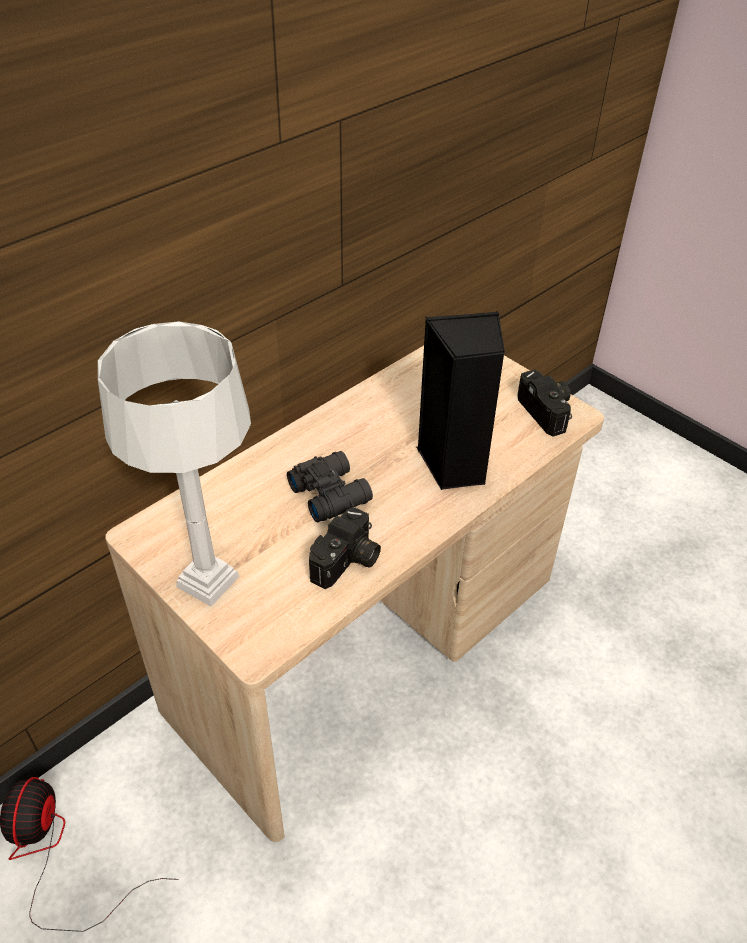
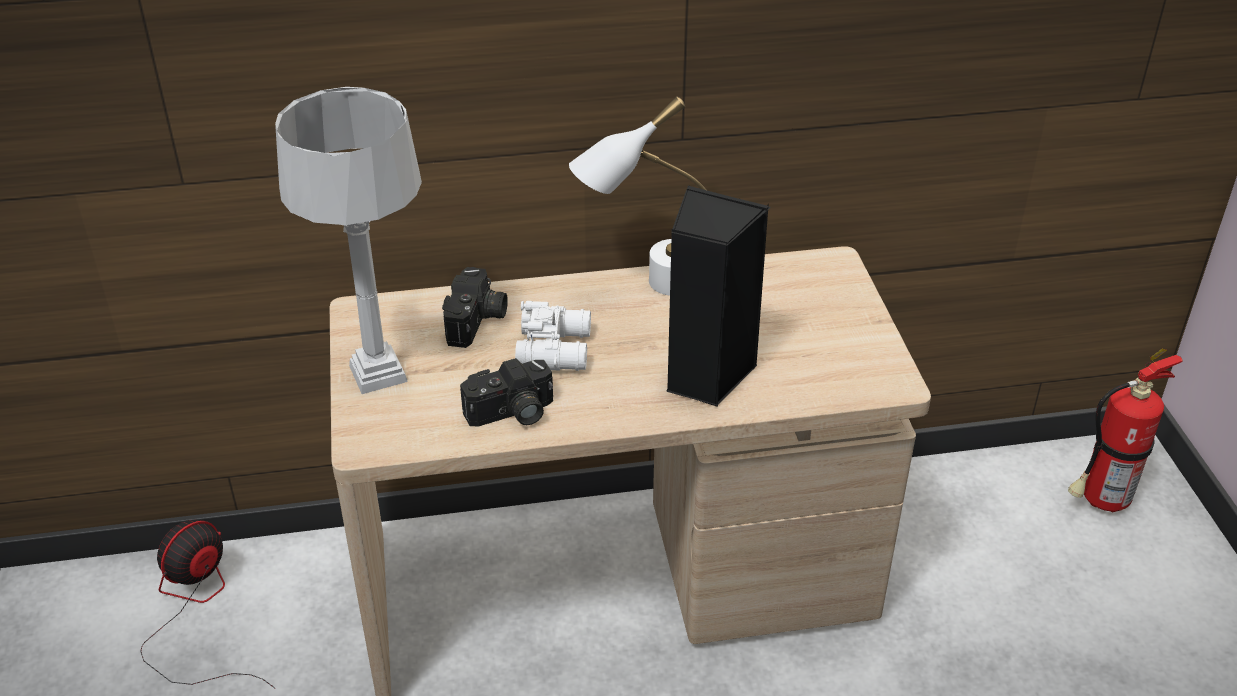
camera: 35 degrees right, 5 degrees down
black binoculars [287,451,373,522] -> white binoculars [515,301,591,371]
camera [517,370,572,437] -> camera moved to [442,267,508,348]
none -> white table lamp [569,96,706,296]
none -> fire extinguisher [1068,349,1183,512]

